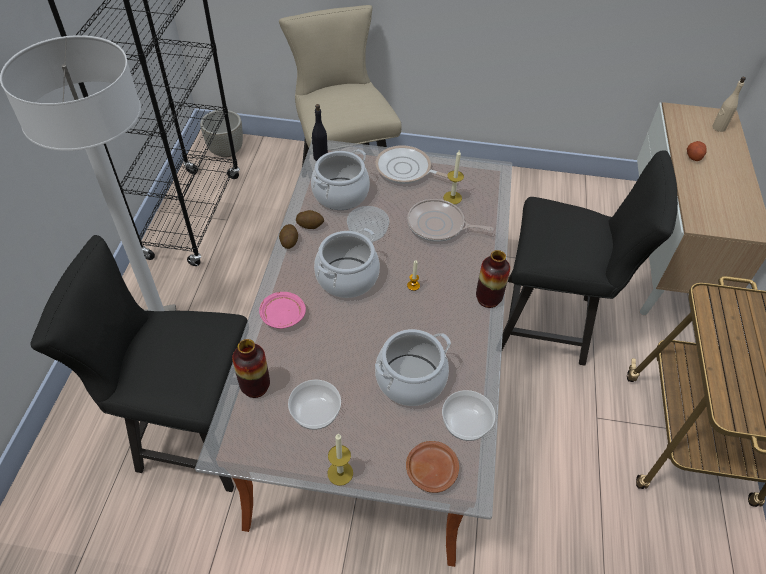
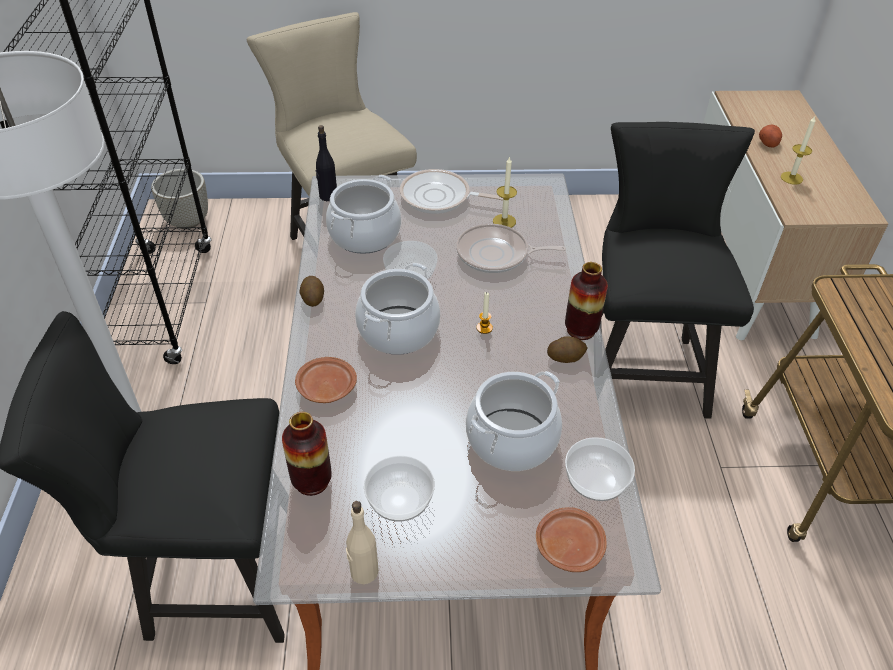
camera: 10 degrees left, 5 degrees down
pink plate [259,292,306,329] -> brown plate [295,357,357,403]
potato [296,210,324,229] -> potato moved to [547,336,588,363]
candle [328,434,353,486] -> candle moved to [781,116,816,185]
black chair [502,151,678,366] -> black chair turned 90 degrees counterclockwise [600,122,755,419]
beige bottle [712,77,746,132] -> beige bottle moved to [346,501,379,584]

